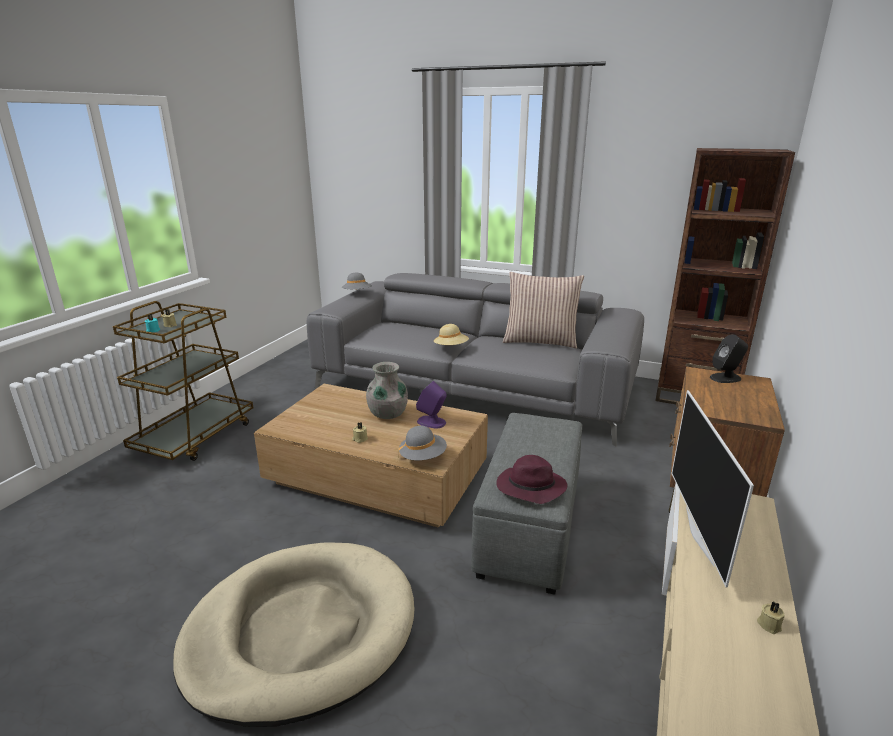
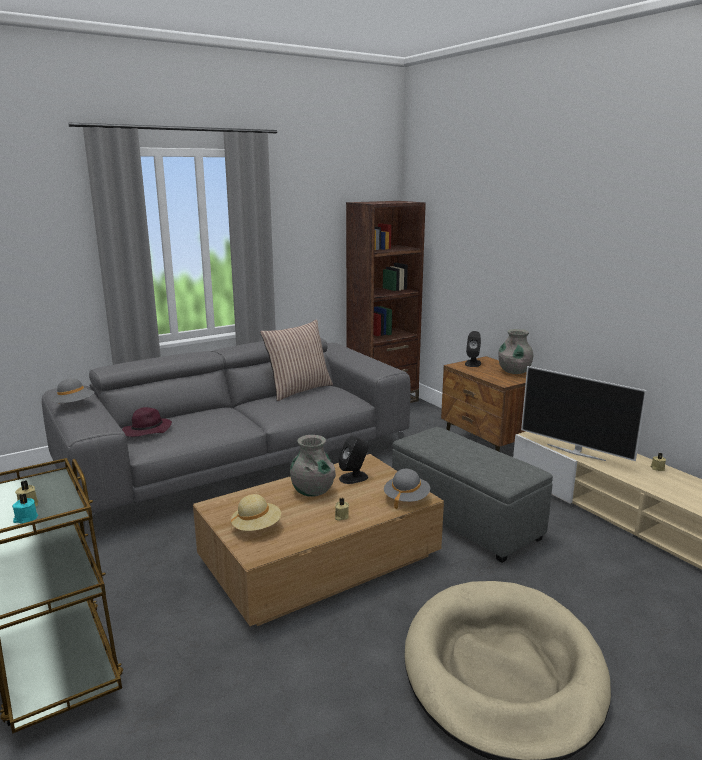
camera: 55 degrees left, 5 degrees down
purple speaker [416,381,447,429] -> black speaker [339,436,369,484]
beige hat [434,324,469,345] -> beige hat moved to [231,494,281,531]
purple hat [496,455,567,504] -> purple hat moved to [122,407,172,437]
none -> grey vase [499,329,533,374]

